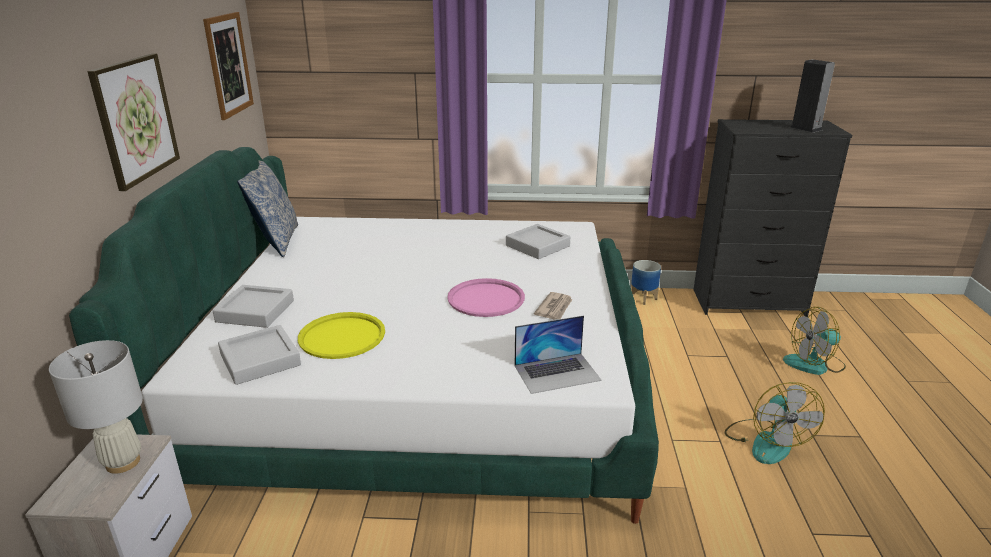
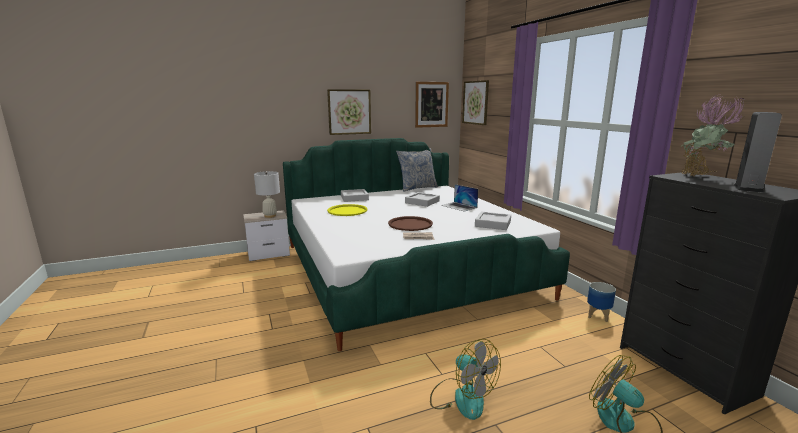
camera: 65 degrees right, 10 degrees down
grey tray [218,325,301,385] -> grey tray moved to [405,192,440,207]
pink tray [447,278,525,317] -> brown tray [388,216,433,231]
laptop [515,315,602,394] -> laptop moved to [441,184,478,212]
fan [725,382,825,464] -> fan turned 105 degrees counterclockwise [430,339,501,420]
none -> picture [462,80,489,125]
none -> potted plant [680,94,745,176]

